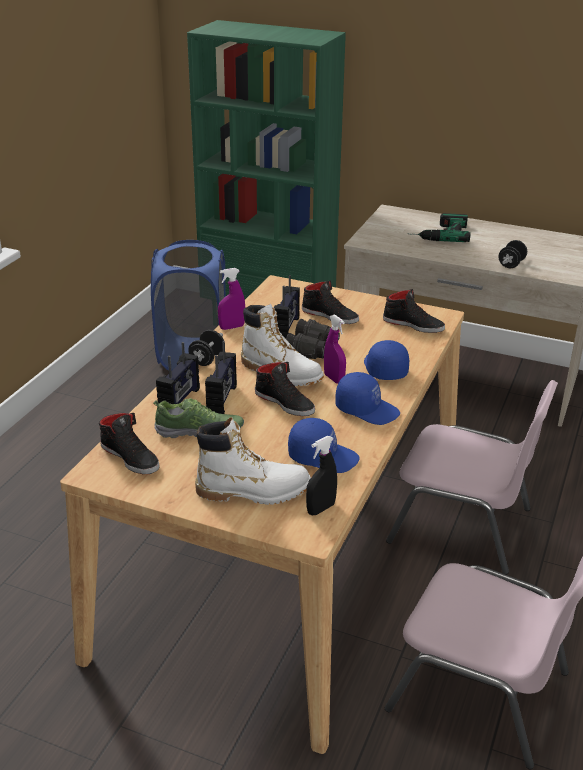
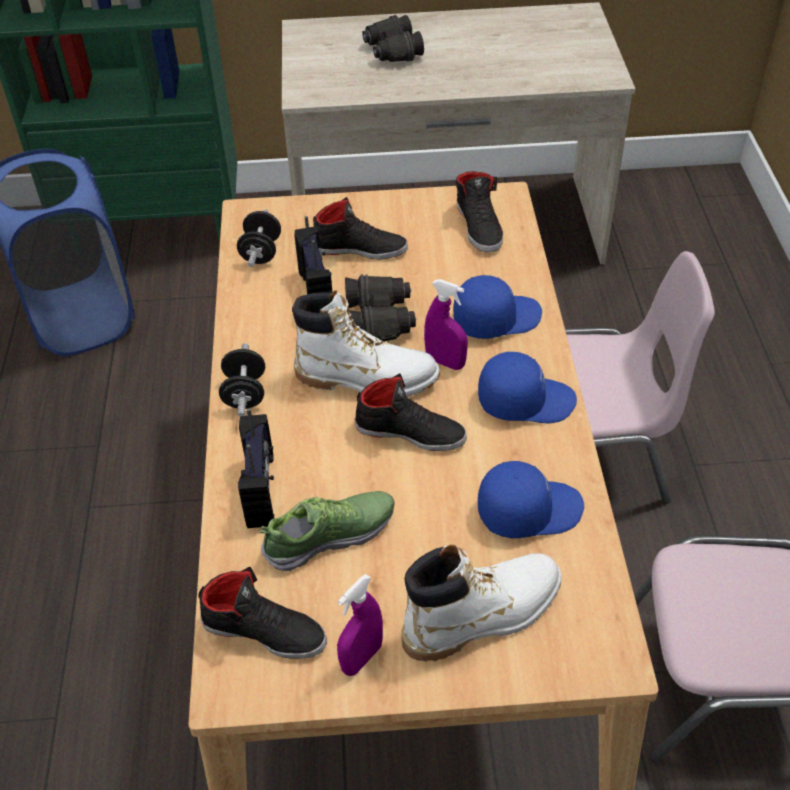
camera: 25 degrees left, 15 degrees up
radio [205,341,237,414] -> none
purple spray bottle [218,268,245,330] -> purple spray bottle moved to [337,574,383,676]
black spray bottle [306,436,337,515] -> none
blue cap [364,340,409,380] -> blue cap turned 105 degrees clockwise [453,275,542,339]
black shoe [383,289,445,333] -> black shoe turned 75 degrees clockwise [456,171,503,252]
power drill [408,213,470,242] -> black binoculars [362,15,424,62]
black dumbbell [499,240,527,268] -> black dumbbell moved to [237,209,281,267]

